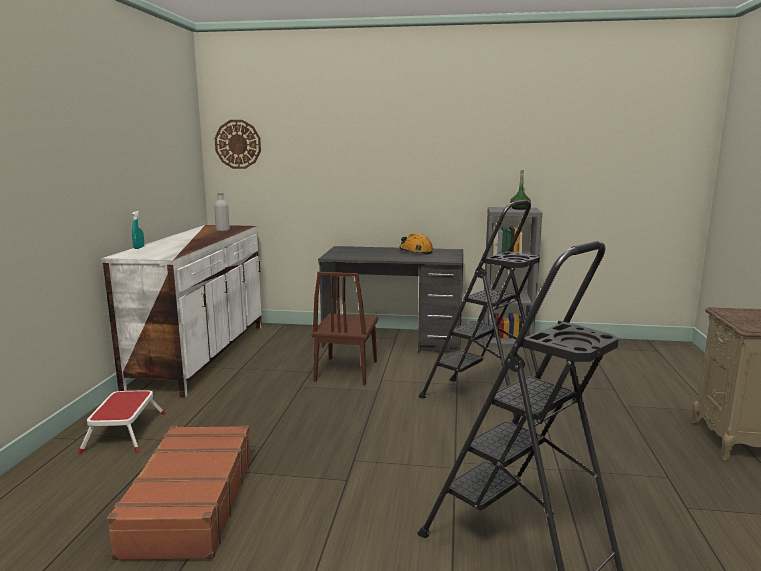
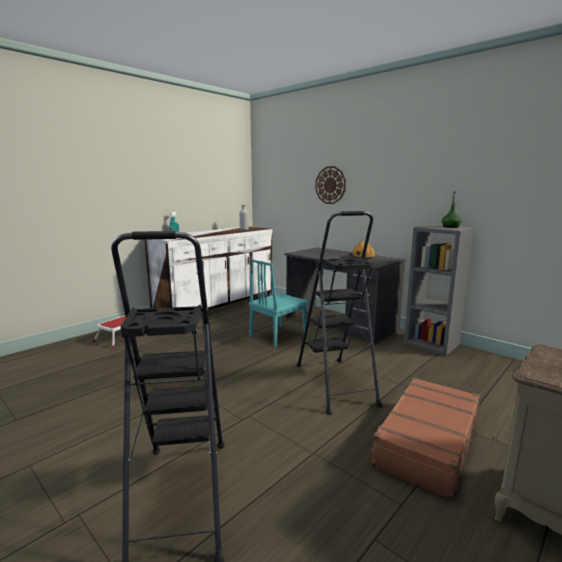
camera: 35 degrees right, 0 degrees up
brown suitcase [107,425,251,560] -> brown suitcase moved to [370,377,480,500]
wall clock [215,120,261,169] -> wall clock moved to [315,166,346,204]
brown chair [311,272,378,385] -> turquoise chair [249,259,309,347]

